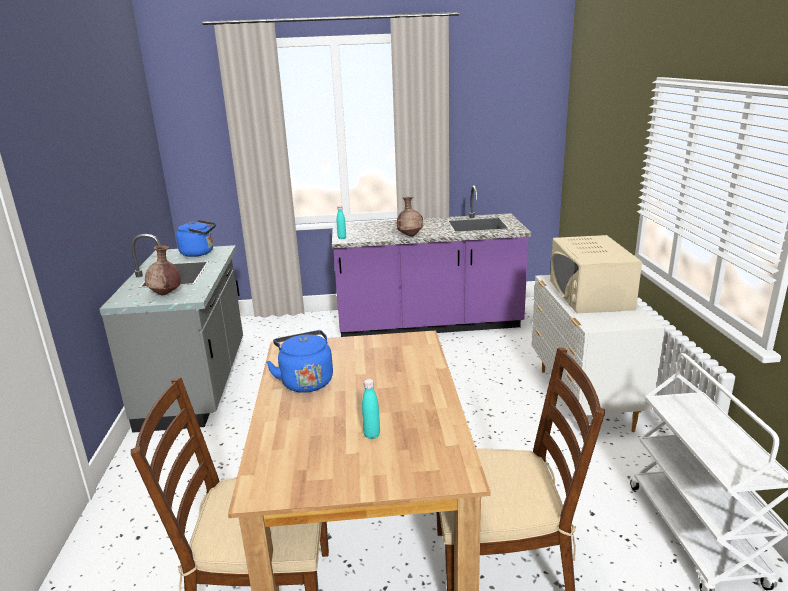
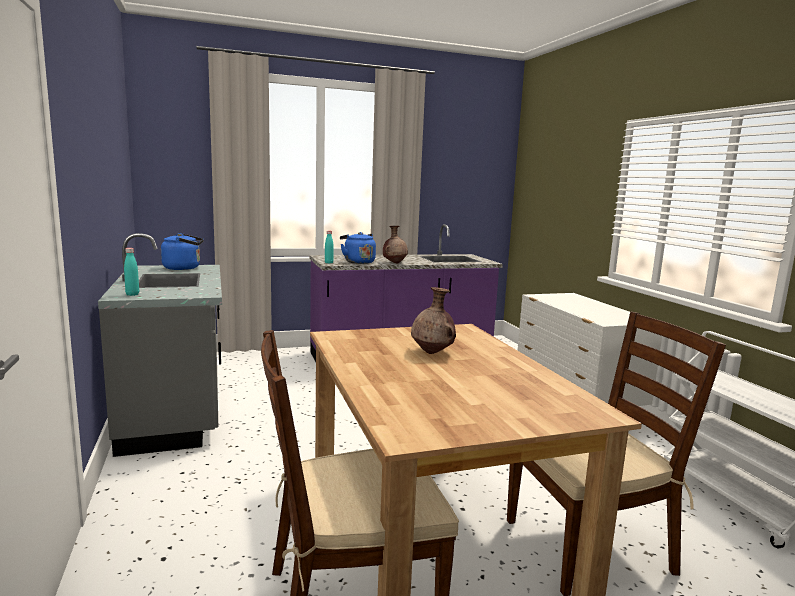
camera: 15 degrees left, 10 degrees down
brown vase [145,245,181,295] -> brown vase moved to [411,287,456,354]
blue kettle [266,330,333,393] -> blue kettle moved to [340,232,376,264]
turquoise bottle [362,379,380,439] -> turquoise bottle moved to [124,248,139,296]
beige microwave [550,235,642,313] -> none

